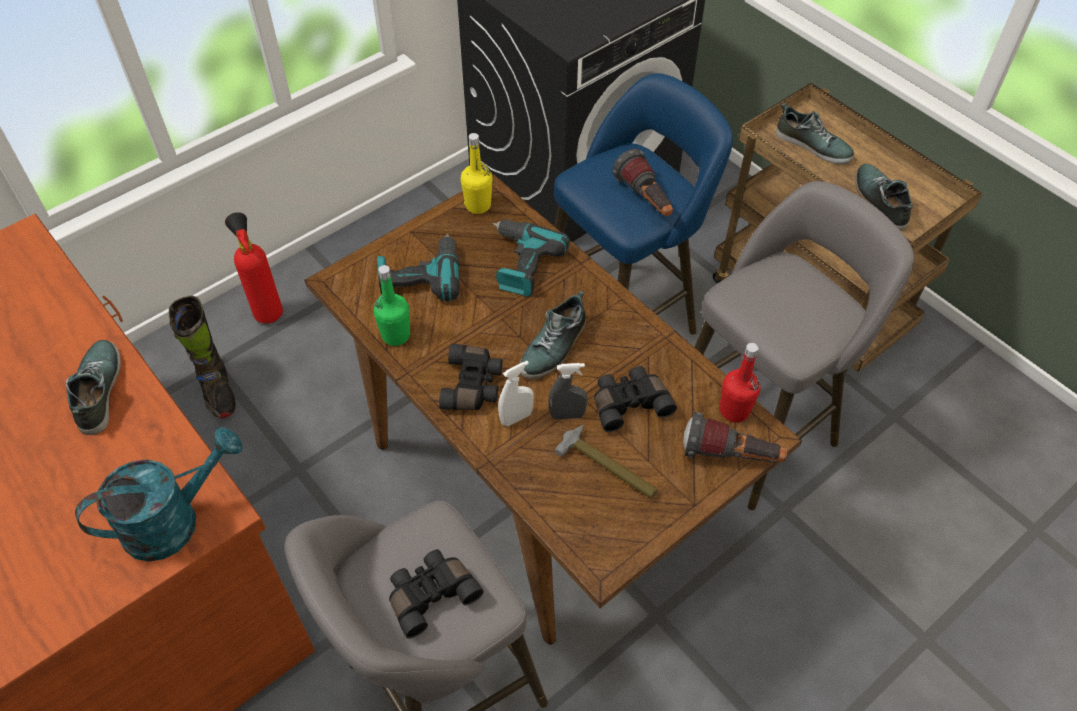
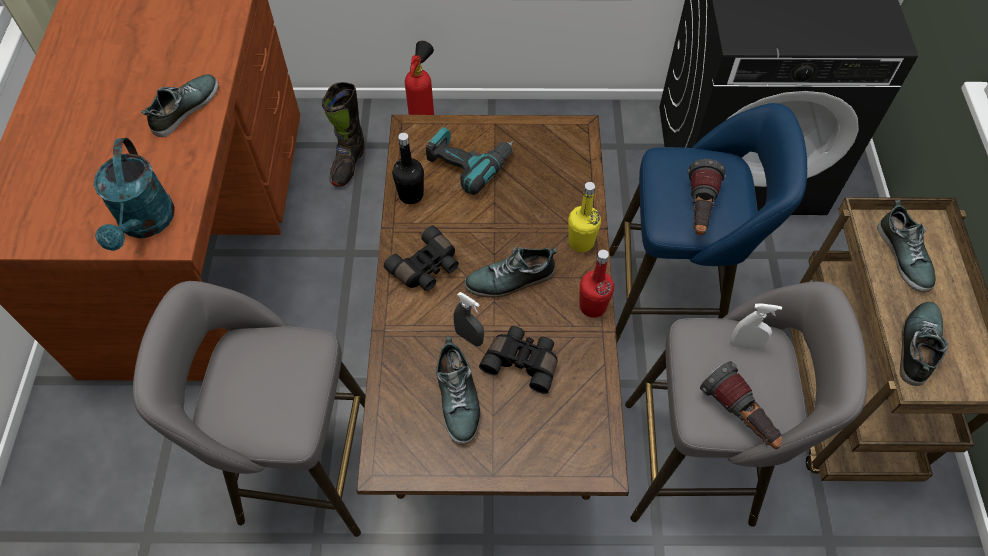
camera: 40 degrees right, 5 degrees up
turquoise watering can [75,427,243,562] -> turquoise watering can turned 75 degrees clockwise [94,138,175,251]
green bottle [374,265,410,346] -> black bottle [392,133,424,204]
black binoculars [389,550,484,639] -> none
yellow bottle [461,133,493,214] -> yellow bottle moved to [568,182,601,252]
power drill [493,219,570,297] -> none
white spray bottle [498,361,534,426] -> white spray bottle moved to [731,303,782,350]
hammer [555,425,658,499] -> shoe [436,337,481,445]
flashlight [683,412,787,463] -> flashlight moved to [700,361,782,449]
red bottle [719,343,760,423] -> red bottle moved to [580,250,614,318]

